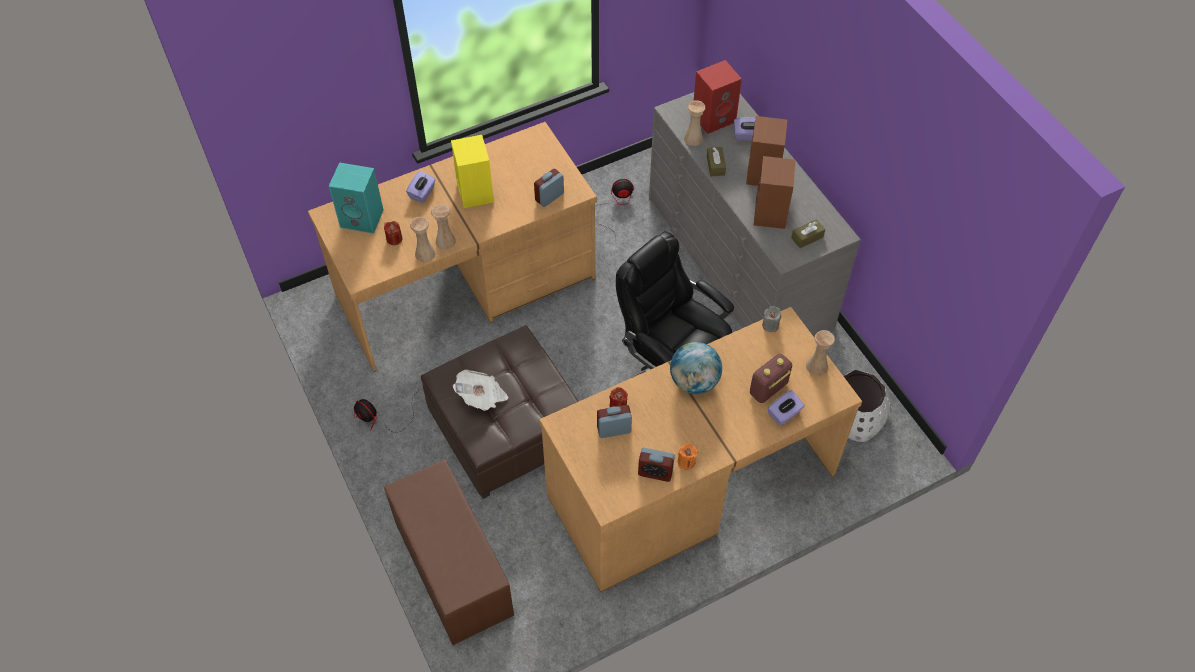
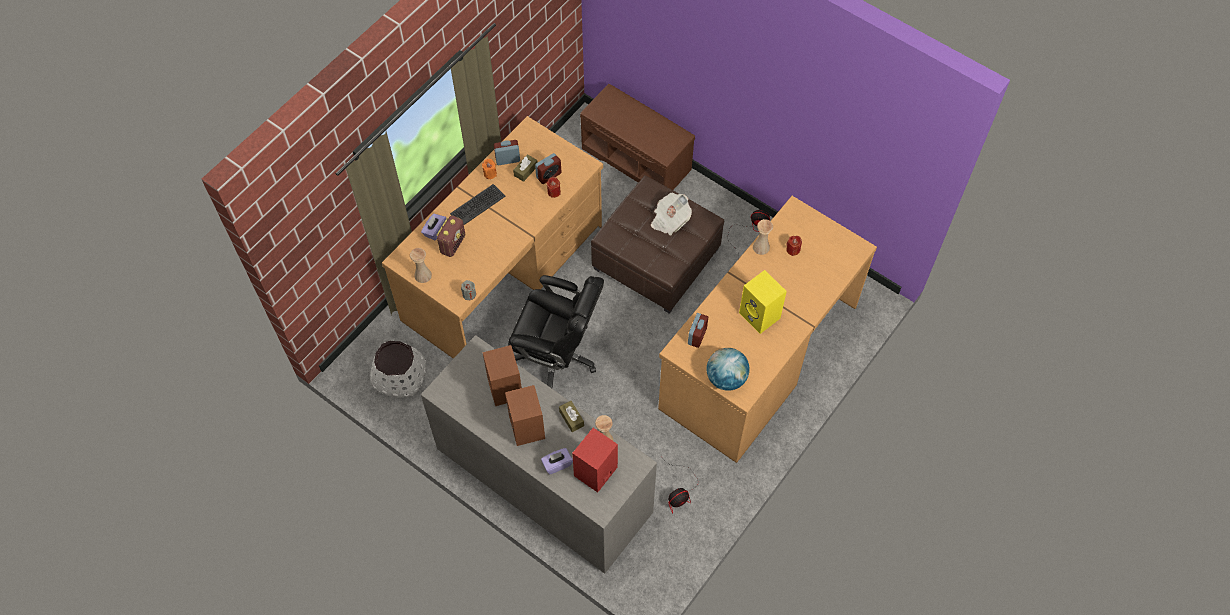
camera: 155 degrees right, 5 degrees up
turquoise speaker [329,162,383,234] -> none
purple tissue box [406,171,436,203] -> none
beige vase [431,204,456,249] -> none
globe [670,342,722,394] -> globe moved to [706,348,750,391]
brown tissue box [791,219,825,248] -> brown tissue box moved to [513,154,538,182]
none -> keyboard [450,184,506,225]

